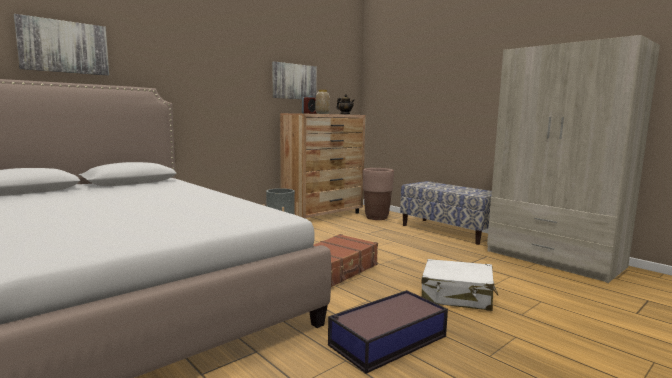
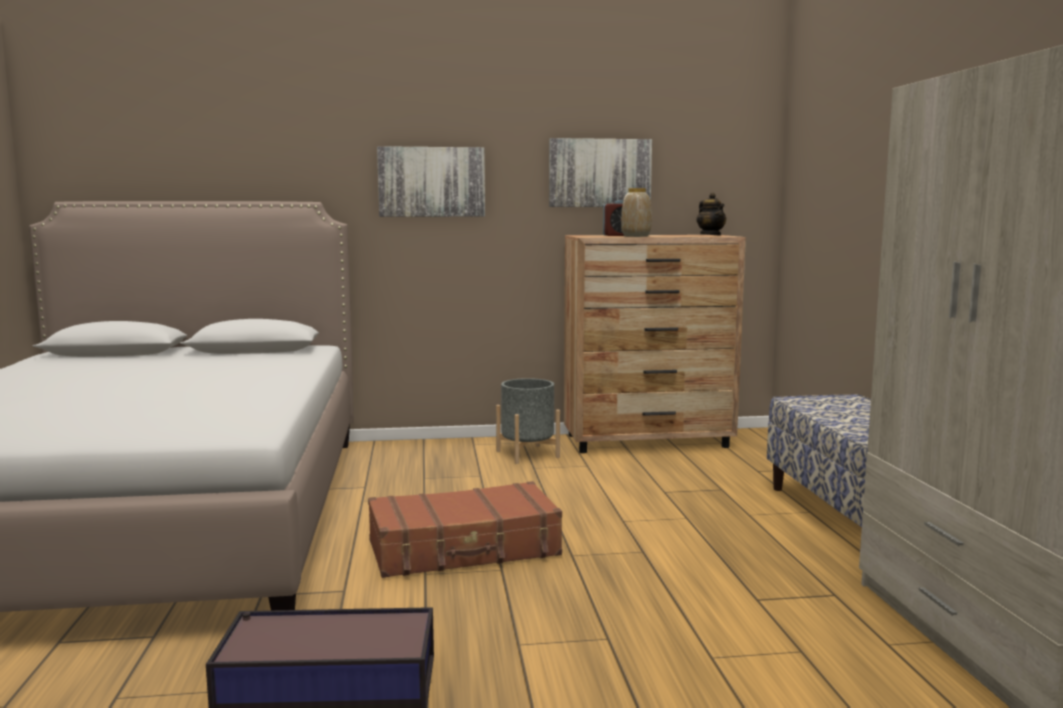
camera: 35 degrees right, 0 degrees up
picture [14,14,109,76] -> picture moved to [377,146,485,217]
brown planter [363,168,394,220] -> none
white suitcase [421,259,498,311] -> none

